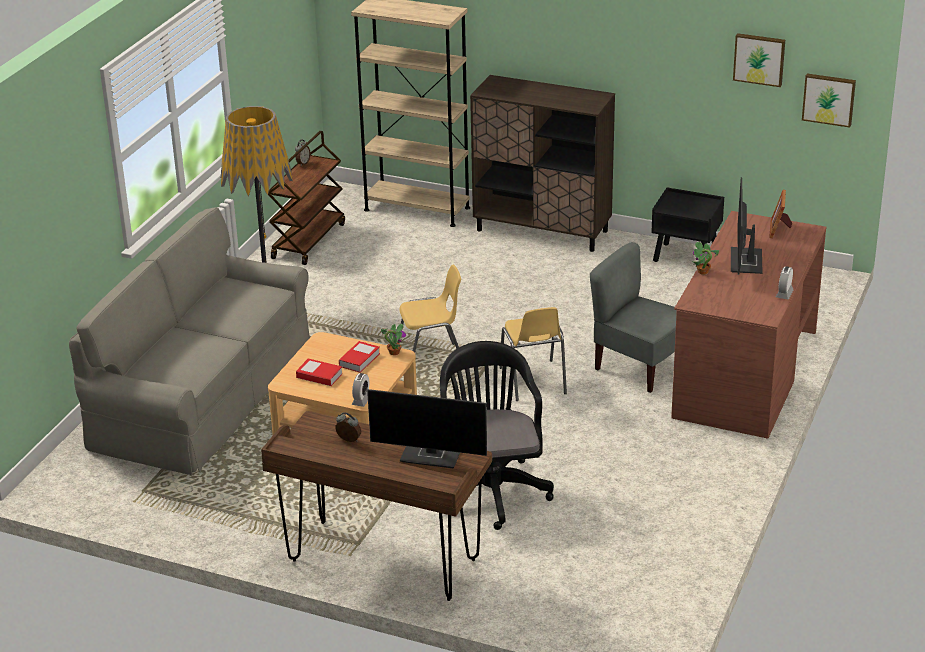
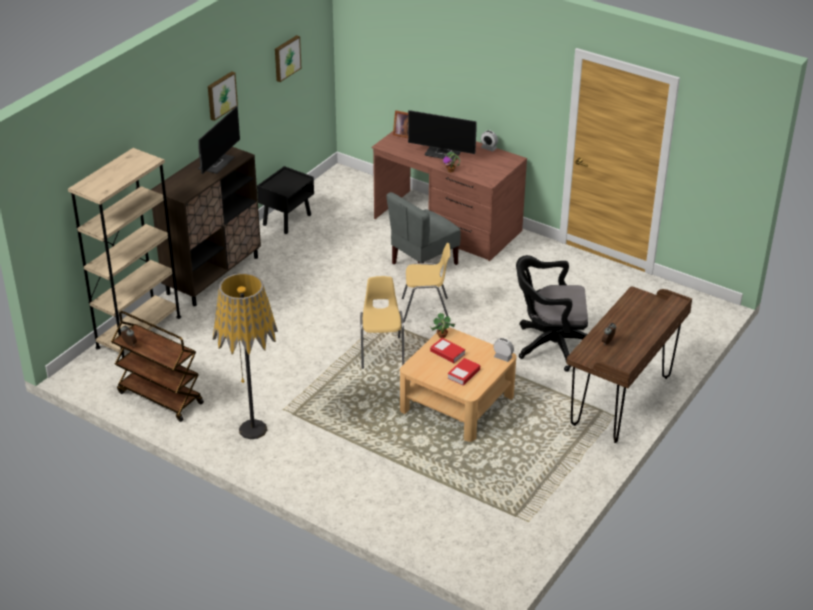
camera: 80 degrees left, 5 degrees up
grey sofa [69,207,310,475] -> none
monitor [367,389,487,468] -> monitor moved to [198,106,240,174]
picture [802,74,856,128] -> picture moved to [208,71,238,121]

